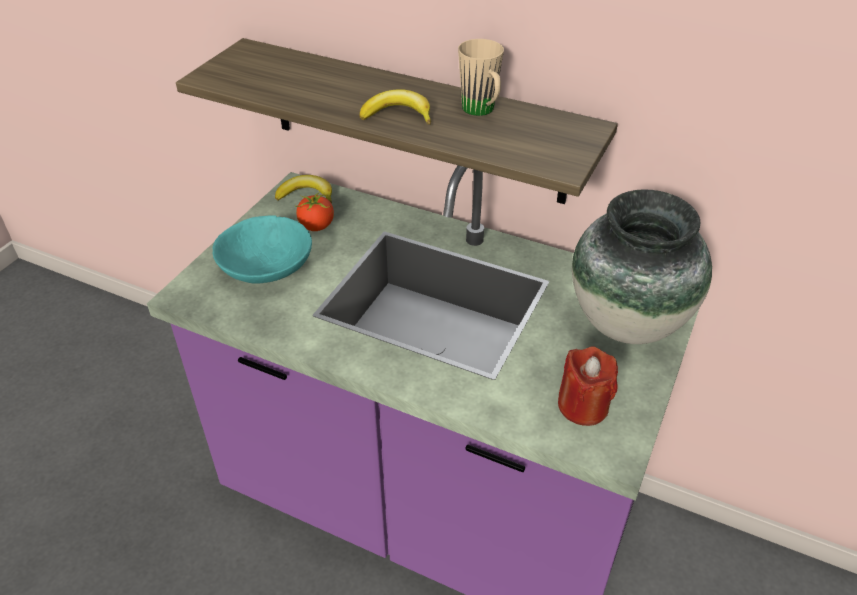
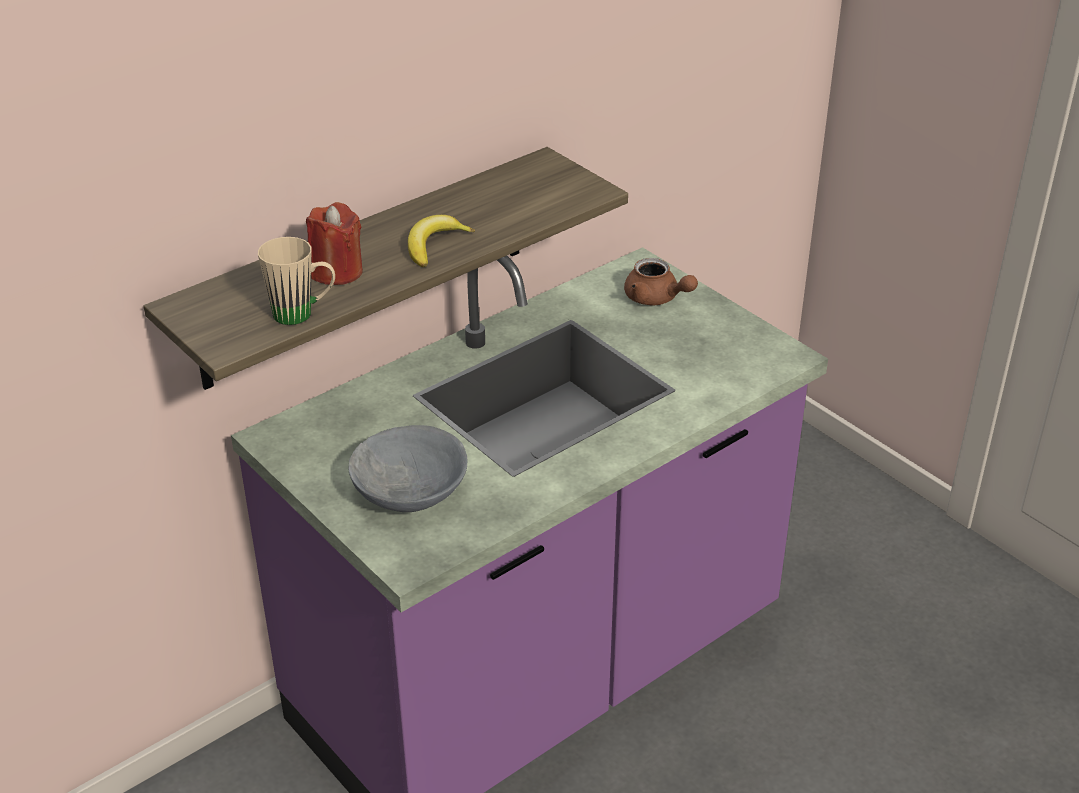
camera: 65 degrees left, 5 degrees down
turquoise bowl [212,215,312,284] -> grey bowl [348,425,467,512]
banana [275,175,332,204] -> none
tomato [295,191,334,231] -> none
beige mug [458,39,504,116] -> beige mug moved to [258,237,335,325]
red candle [558,346,618,426] -> red candle moved to [306,202,363,285]
vase [572,189,712,344] -> brown teapot [624,258,698,306]

